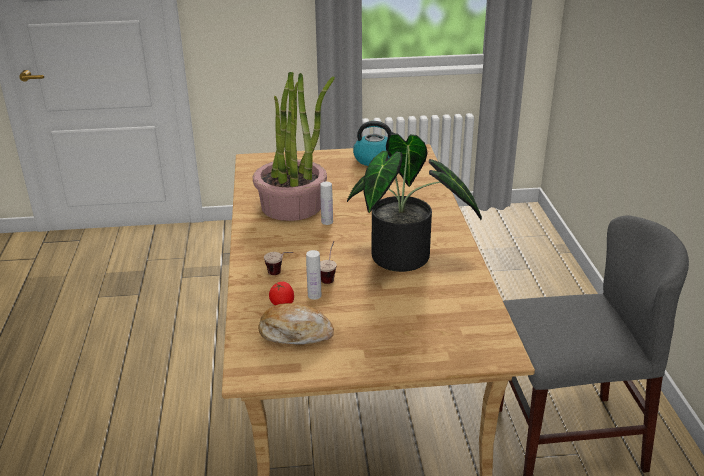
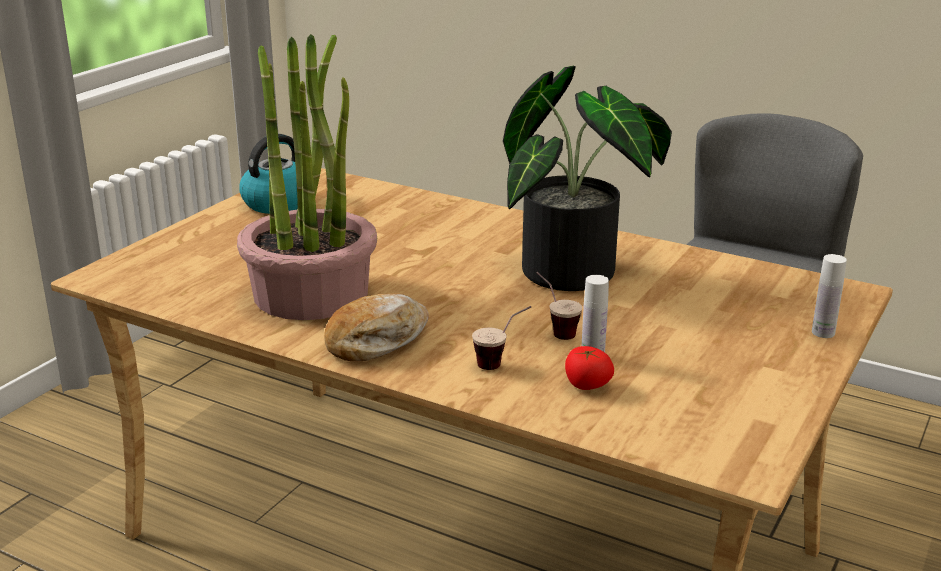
camera: 55 degrees left, 5 degrees down
bread [258,303,334,344] -> bread moved to [324,293,429,361]
white bottle [320,182,333,225] -> white bottle moved to [812,254,847,338]

